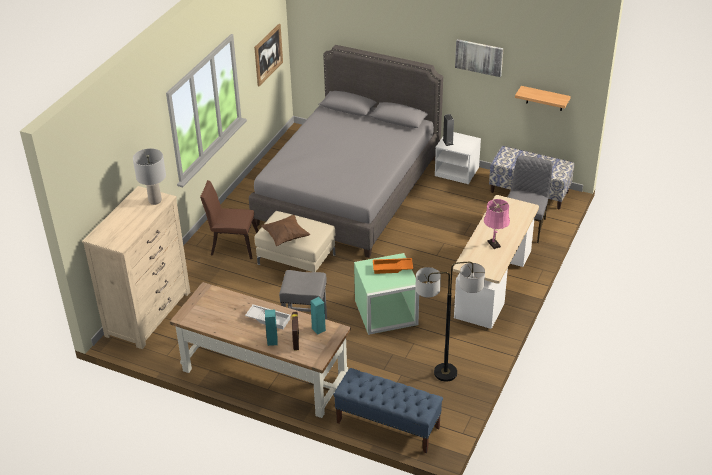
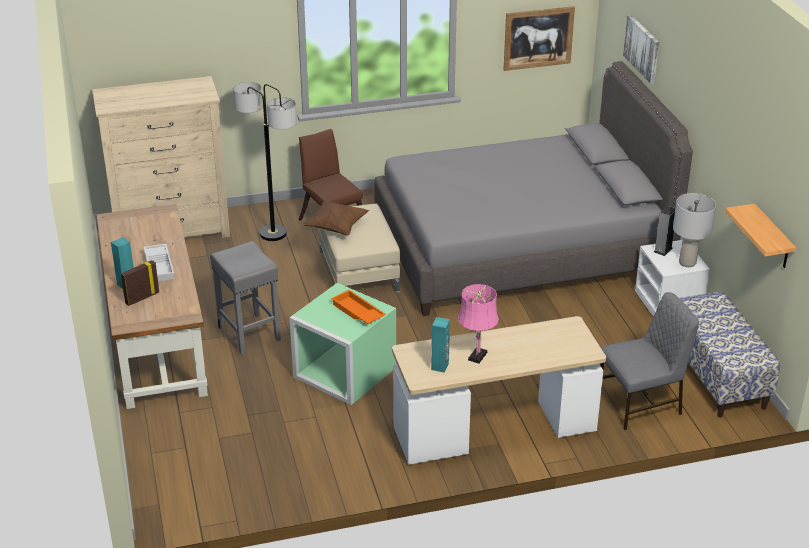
camera: 50 degrees right, 5 degrees down
grey table lamp [133,148,166,205] -> grey table lamp moved to [673,193,716,267]
turquoise speaker [310,297,326,335] -> turquoise speaker moved to [431,317,450,373]
blue bench [333,368,443,453] -> none
floor lamp [415,262,485,382] -> floor lamp moved to [233,82,297,241]
picture [455,39,504,77] -> picture moved to [623,15,659,84]

